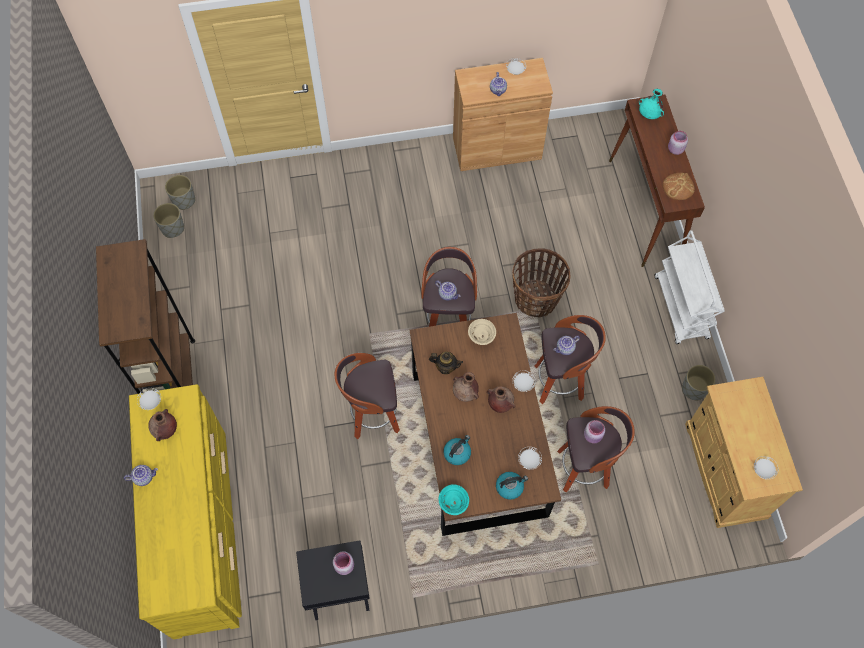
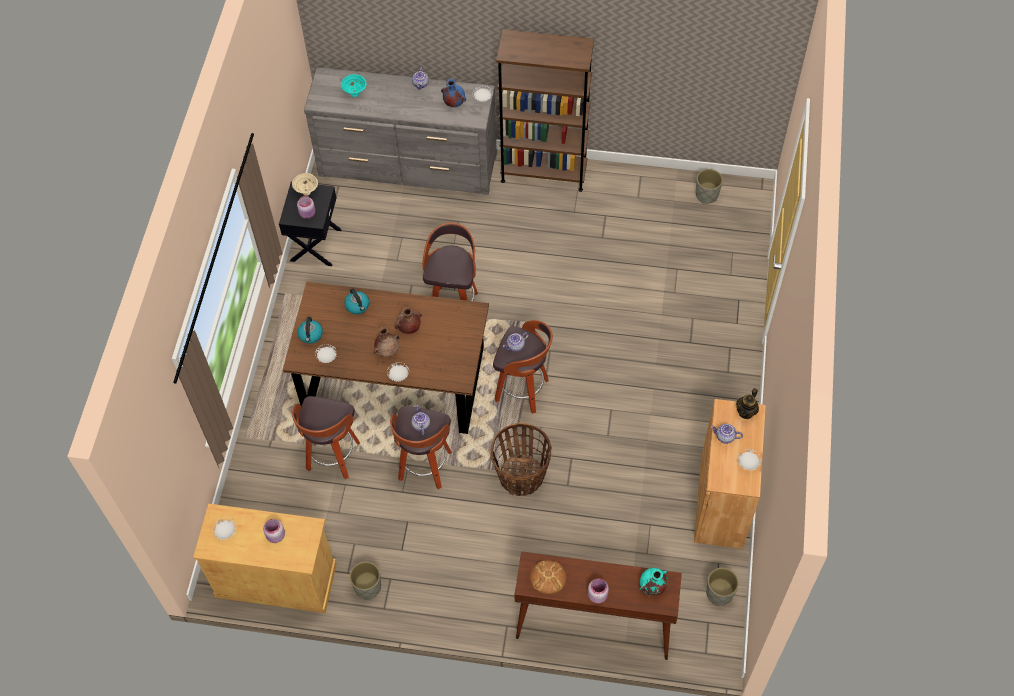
camera: 110 degrees right, 5 degrees down
yellow dresser [129,384,242,640] -> grey dresser [304,67,497,195]
brown vase [148,409,177,441] -> blue vase [441,79,466,107]
grey planter [165,175,195,210] -> grey planter moved to [706,568,739,606]
teapot [429,352,463,374] -> teapot moved to [736,388,759,419]
turquoise bowl [439,485,469,515] -> turquoise bowl moved to [341,74,367,97]
beige bowl [468,319,496,345] -> beige bowl moved to [292,173,318,196]
pink jar [584,420,605,443] -> pink jar moved to [263,519,285,543]
white cart [655,230,725,344] -> none

